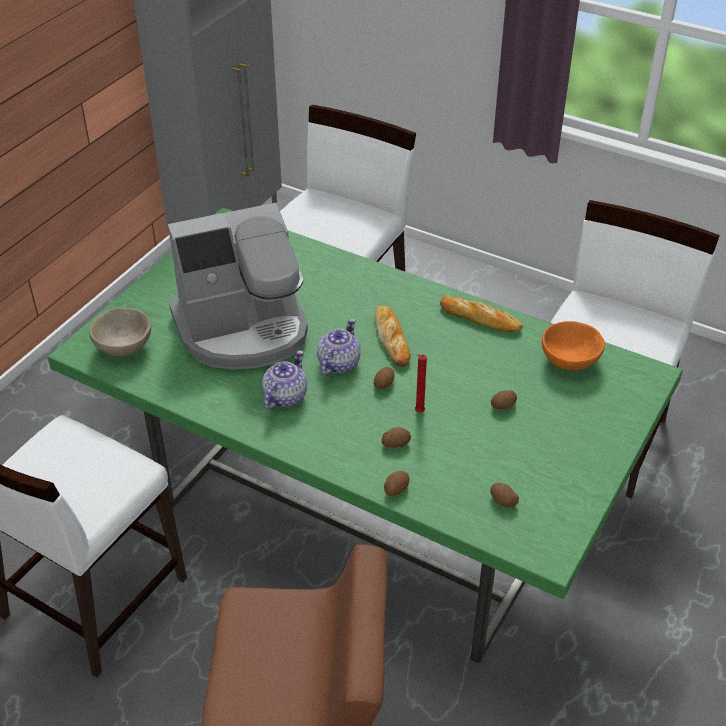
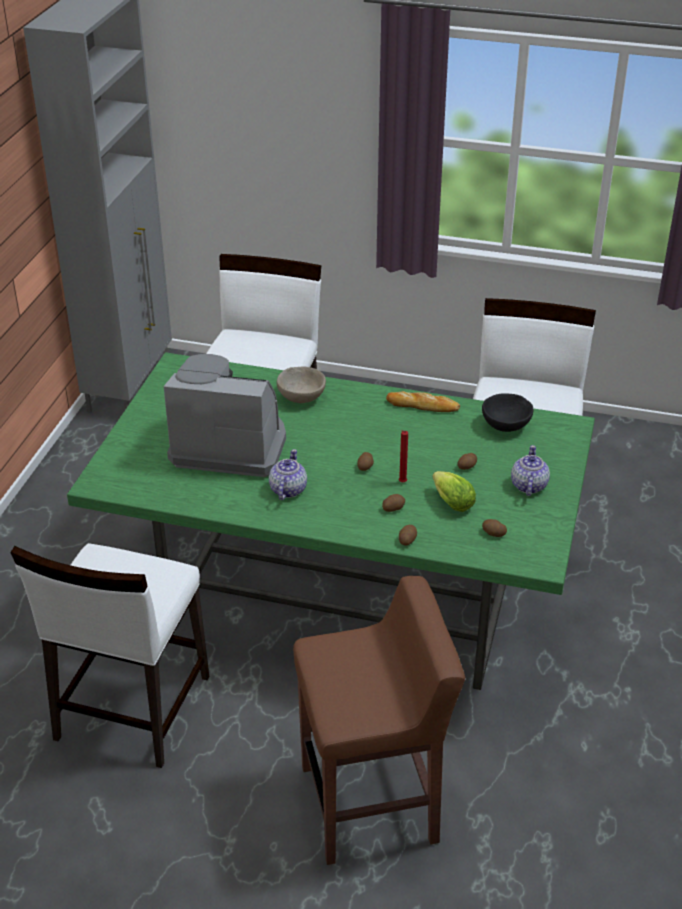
camera: 15 degrees left, 5 degrees down
beige bowl [89,307,151,356] -> beige bowl moved to [277,366,326,403]
coffee machine [168,203,308,370] -> coffee machine turned 135 degrees counterclockwise [164,354,286,477]
teapot [317,318,360,376] -> teapot moved to [511,445,550,496]
bread [375,306,411,366] -> none
orange bowl [542,321,605,370] -> black bowl [482,393,533,432]
none -> lettuce [432,471,476,512]

